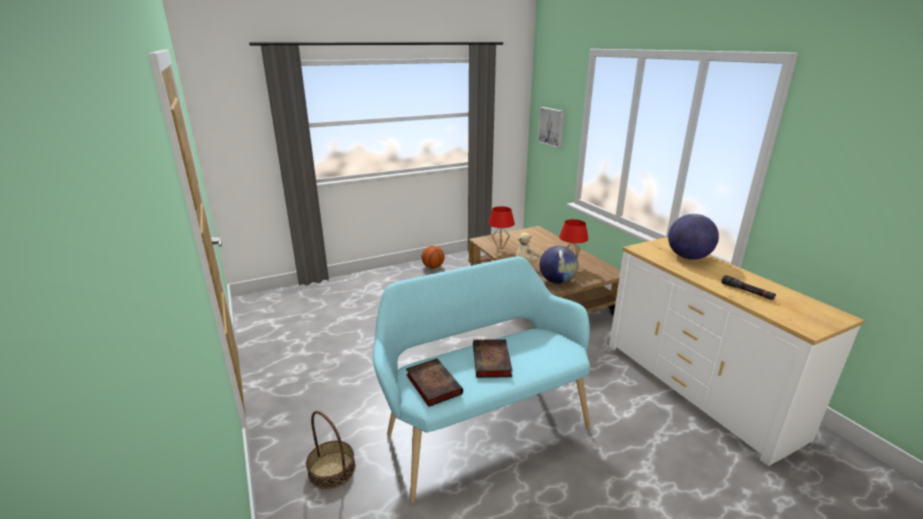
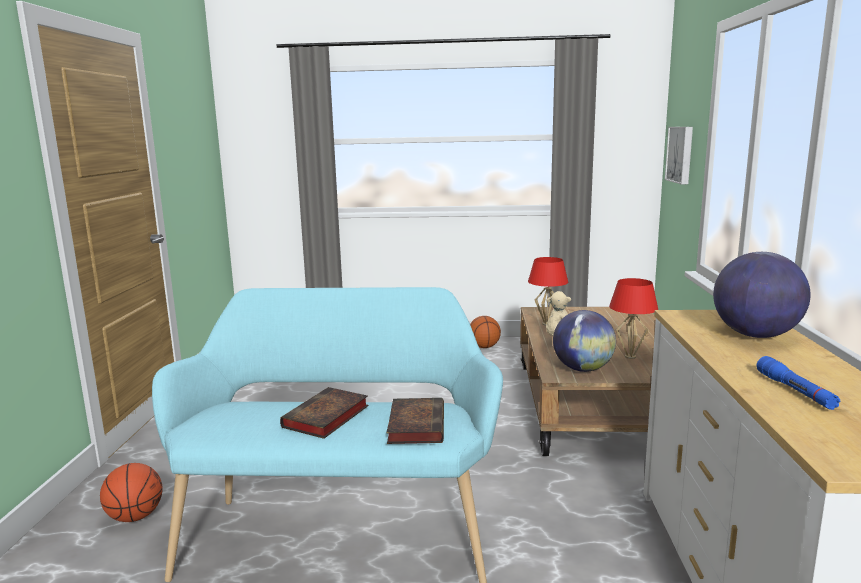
camera: 30 degrees right, 10 degrees down
basket [306,411,355,489] -> basketball [100,463,162,522]
book [406,358,463,407] -> book moved to [386,398,444,444]
black flashlight [721,275,776,300] -> blue flashlight [756,356,840,410]

